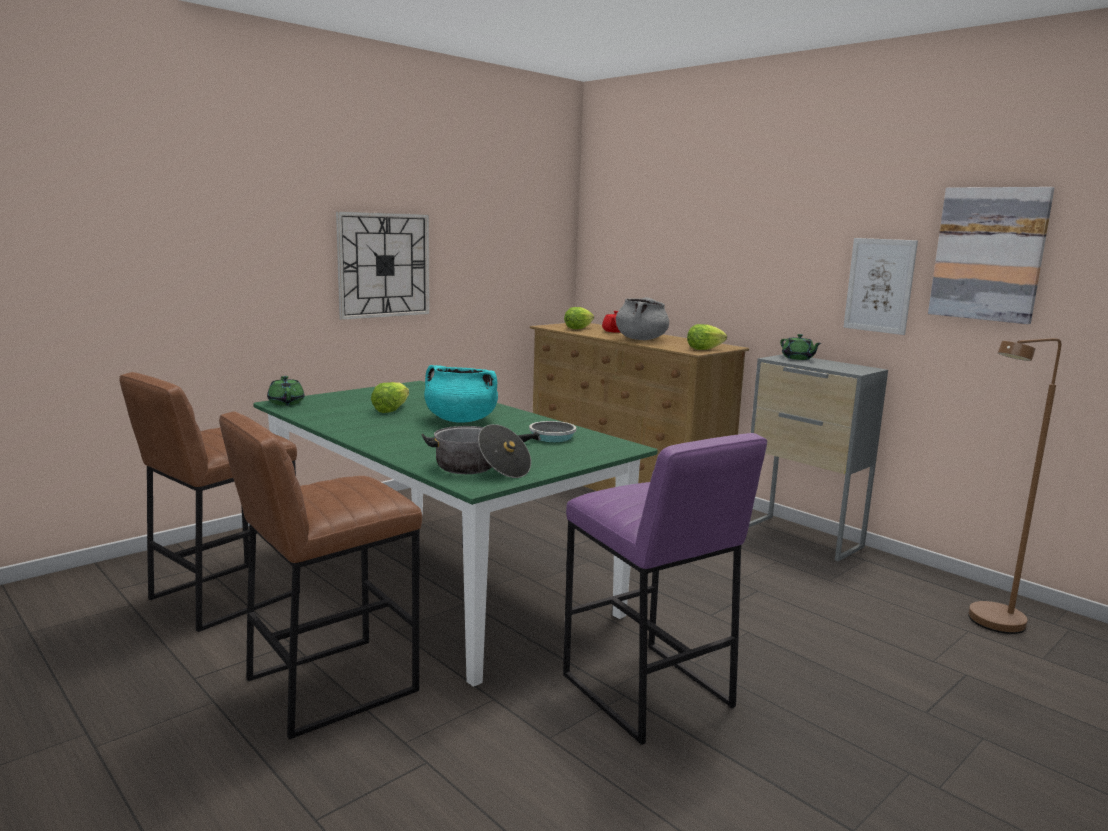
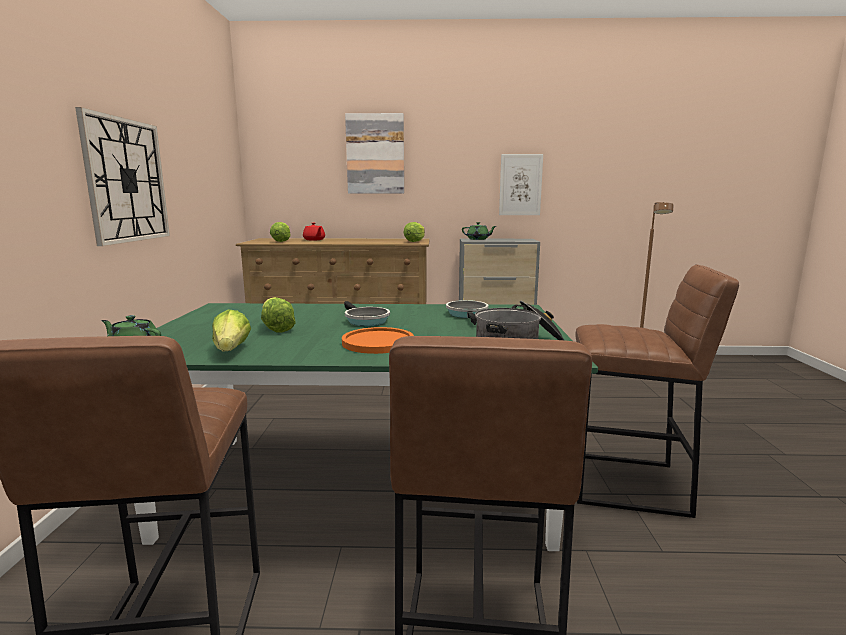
camera: 45 degrees left, 0 degrees up
turquoise cooking pot [424,365,498,423] -> frying pan [344,301,390,326]
purple stool [563,433,767,745] -> brown stool [576,264,739,518]
grey cooking pot [616,297,669,340] -> none
picture [928,187,1054,324] -> picture moved to [345,113,404,194]
none -> lettuce [212,309,251,351]
none -> orange plate [342,327,414,354]

